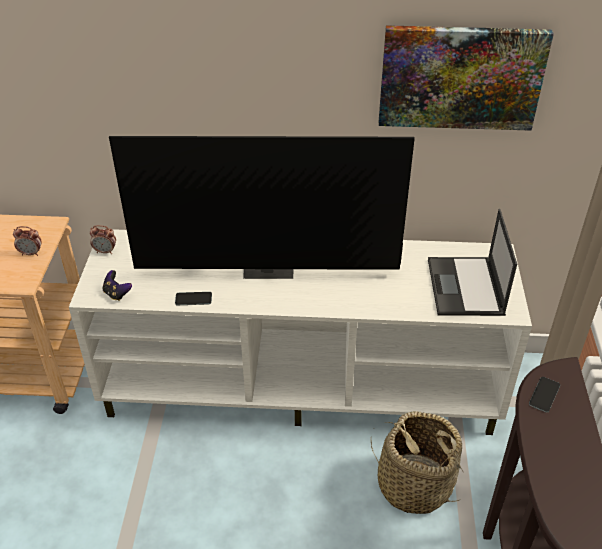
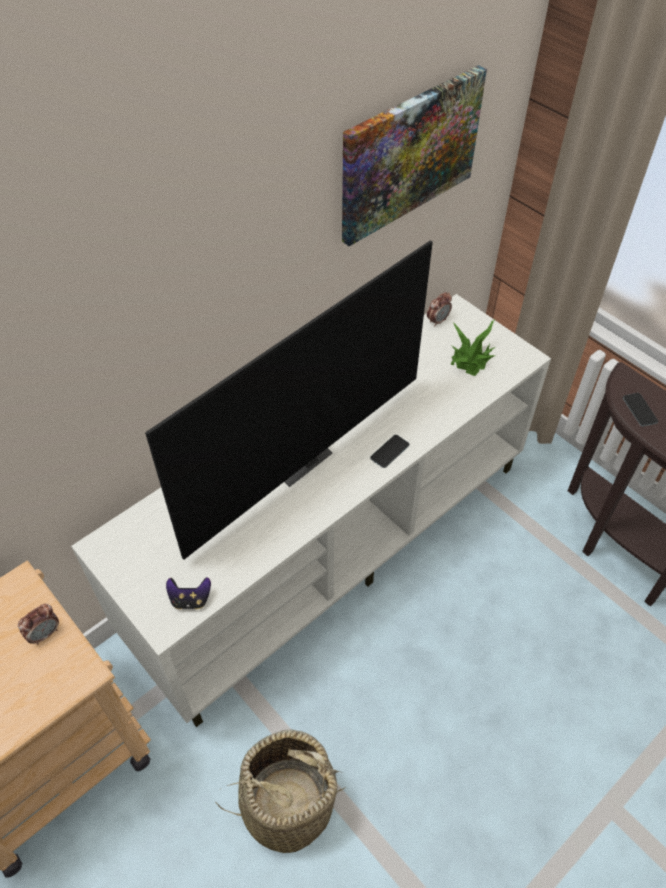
camera: 45 degrees left, 10 degrees up
alarm clock [90,225,116,254] -> alarm clock moved to [427,292,452,327]
phone [175,292,212,305] -> phone moved to [370,435,409,468]
basket [371,411,464,514] -> basket moved to [215,730,345,853]
laptop [428,209,517,316] -> potted plant [451,318,496,376]

